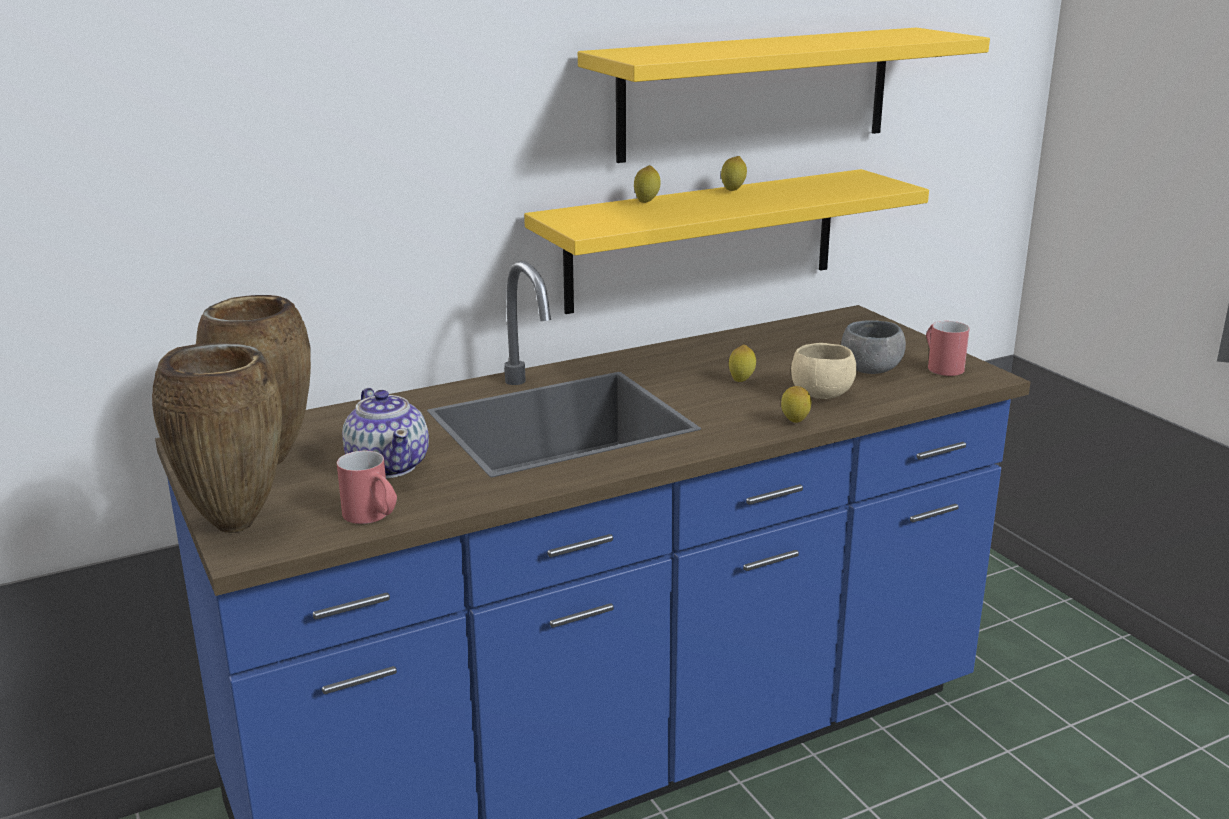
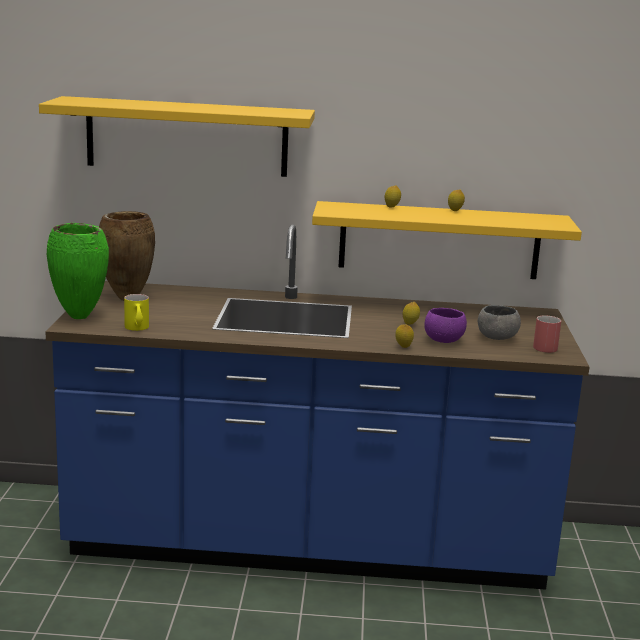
camera: 30 degrees right, 5 degrees down
brown vase [152,342,282,533] -> green vase [47,223,109,319]
red mug [337,451,397,524] -> yellow mug [124,294,149,331]
teapot [342,388,429,478] -> none
yellow shelf [578,28,990,163] -> yellow shelf moved to [39,96,315,177]
beige bowl [791,343,857,399] -> purple bowl [424,308,467,343]

